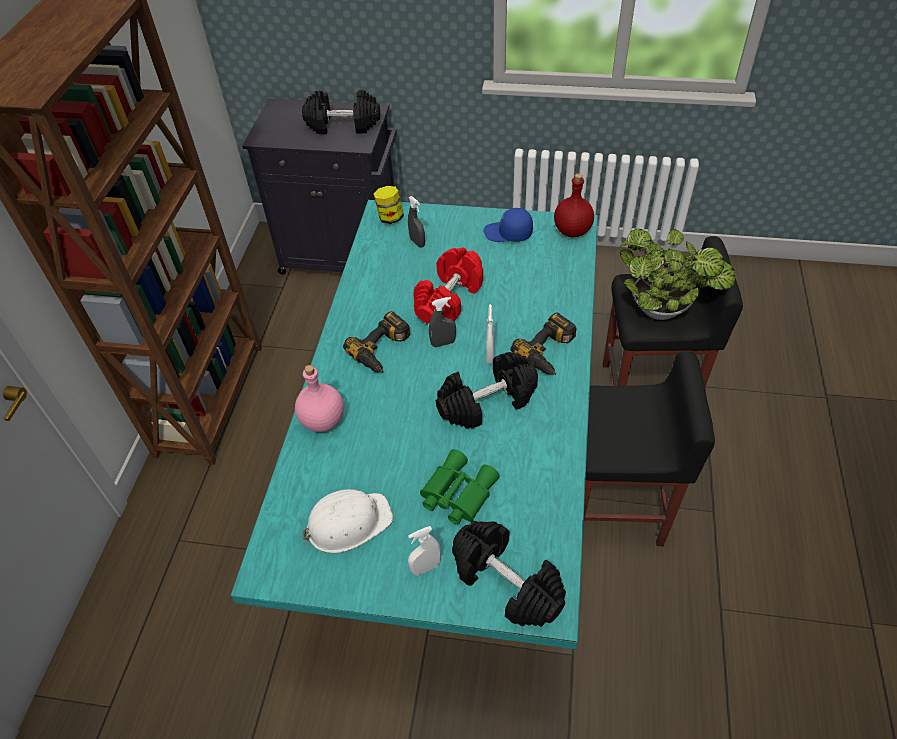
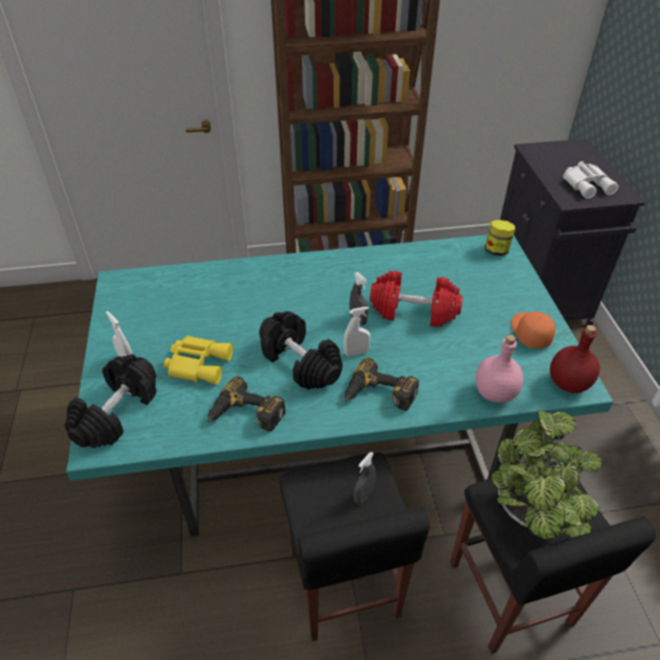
camera: 70 degrees right, 5 degrees down
pink bottle [295,365,344,432] -> pink bottle moved to [475,335,523,403]
white hard hat [301,489,393,553] -> none
black dumbbell [302,90,380,134] -> white binoculars [563,161,619,199]
power drill [343,311,410,373] -> power drill moved to [208,376,286,432]
grey spray bottle [408,196,425,248] -> grey spray bottle moved to [354,452,376,505]
green binoculars [420,449,500,525] -> yellow binoculars [164,336,233,385]
blue cap [484,208,533,242] -> orange cap [511,311,555,348]

